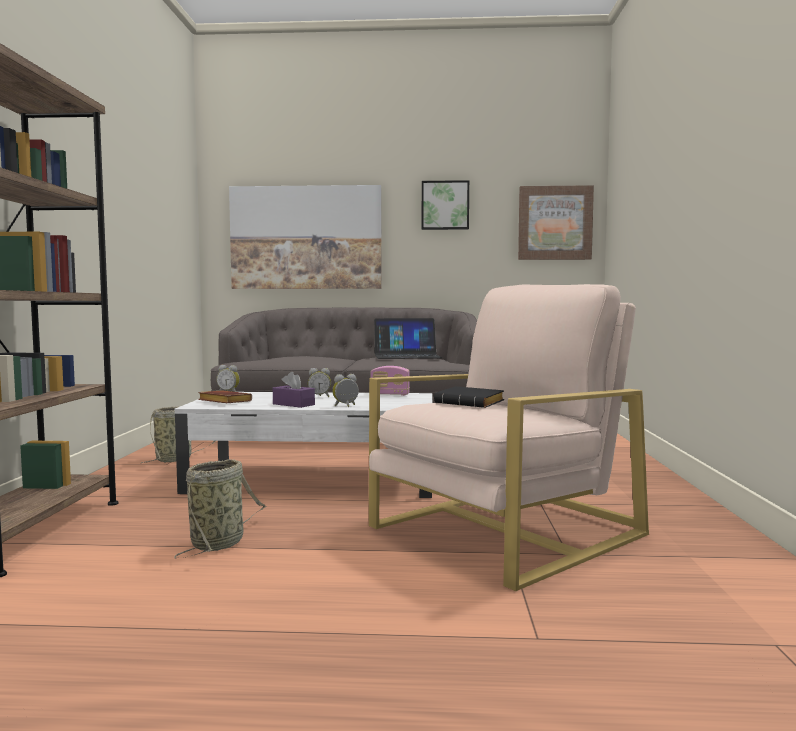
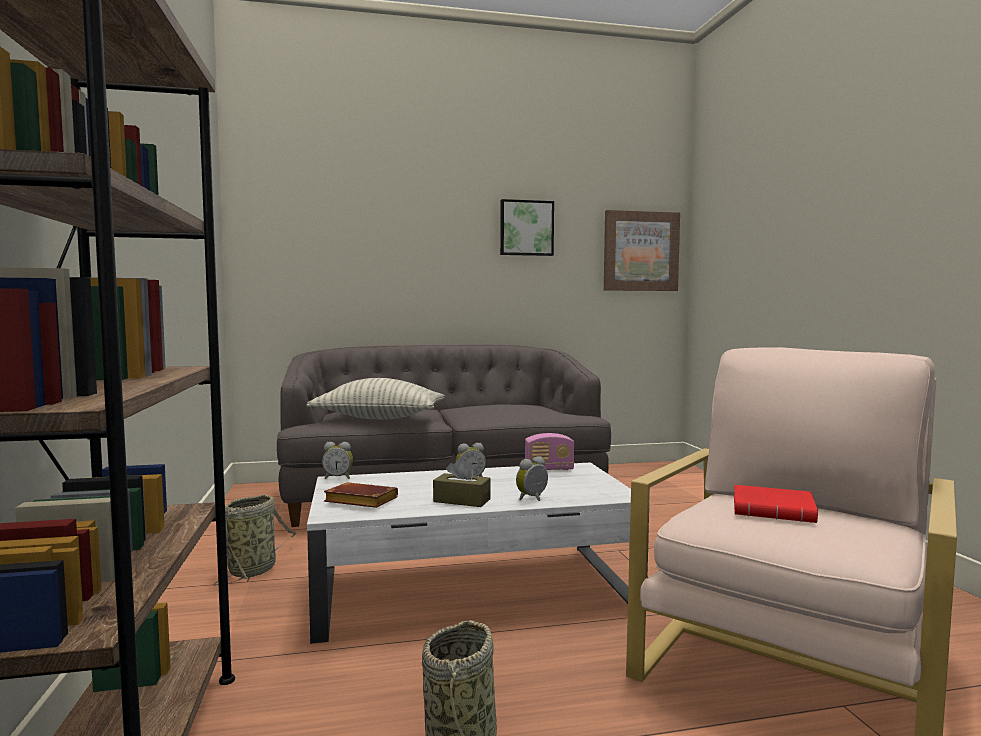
camera: 15 degrees left, 0 degrees up
picture [229,185,382,289] -> none
purple tissue box [273,372,315,408] -> brown tissue box [433,458,491,507]
laptop [374,318,442,359] -> none
black book [434,386,504,408] -> red book [734,485,818,523]
none -> pillow [306,378,445,419]

